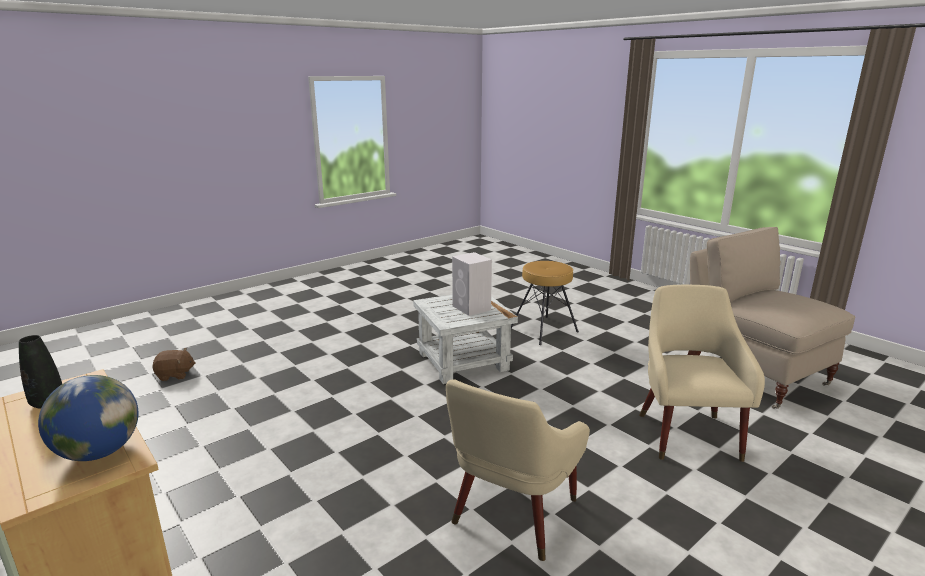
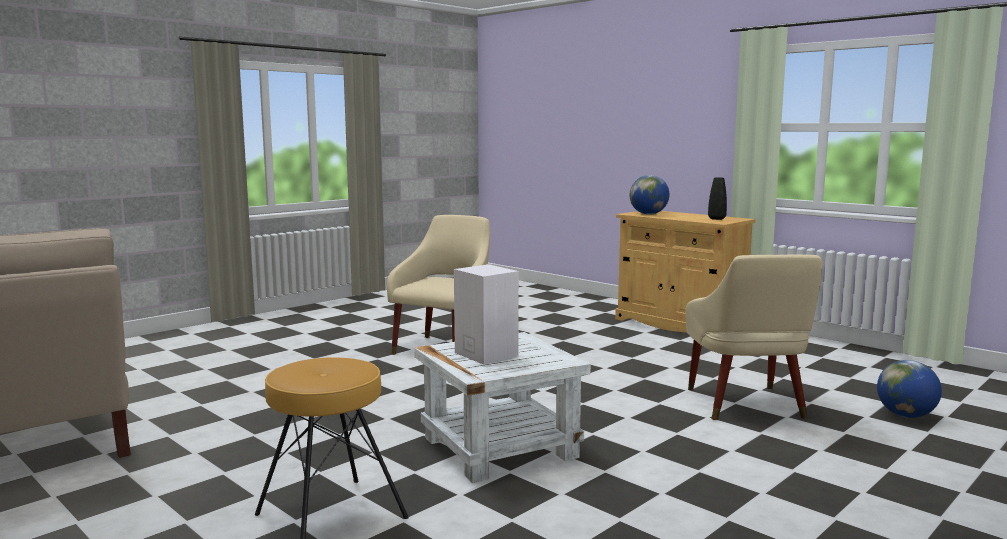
camera: 175 degrees right, 10 degrees down
brown plush toy [152,348,195,381] -> globe [877,360,942,418]
beige armchair [639,285,765,462] -> beige armchair moved to [685,255,822,420]

